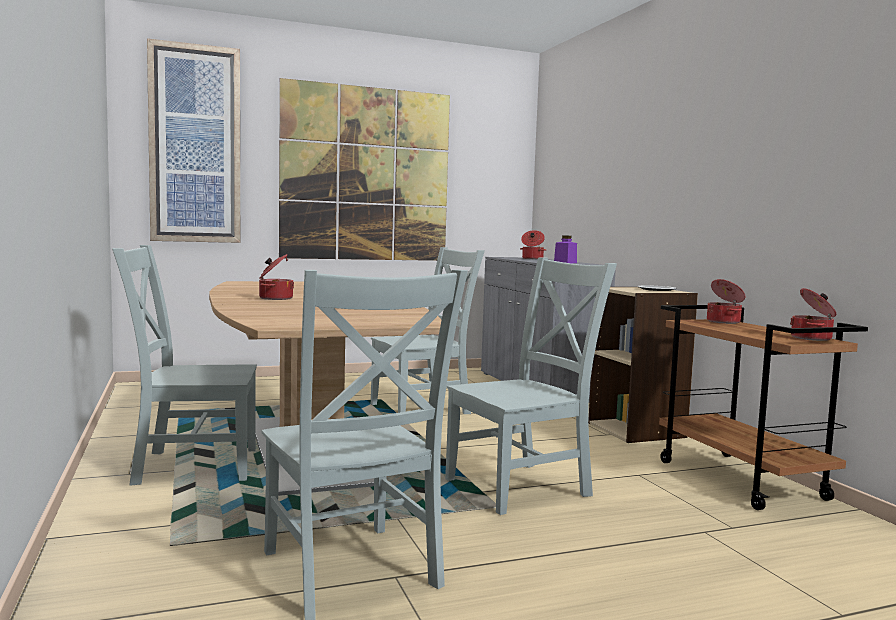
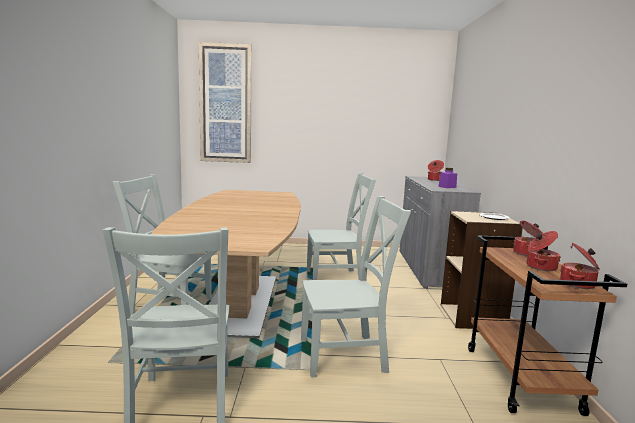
camera: 20 degrees right, 5 degrees up
cooking pot [259,254,294,300] -> cooking pot moved to [527,231,561,271]
picture [279,78,450,261] -> none

